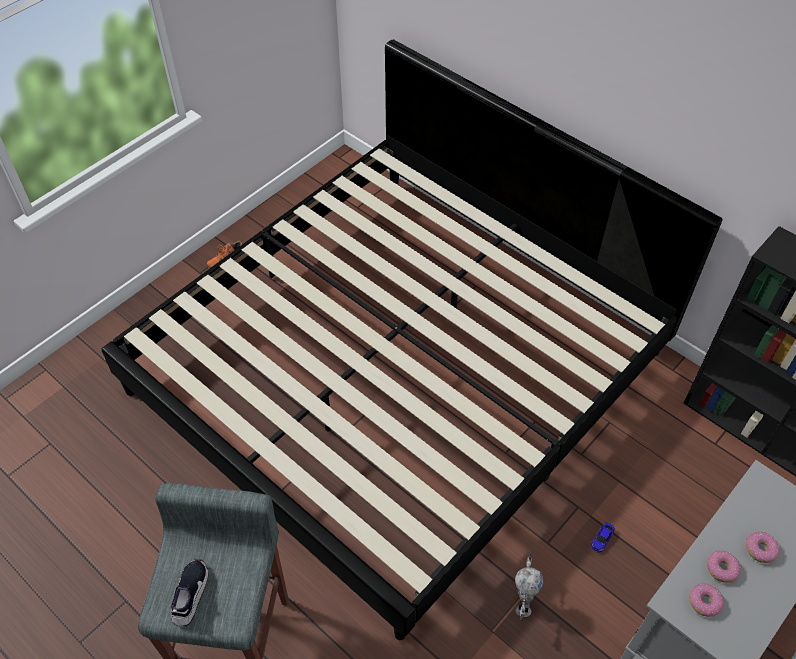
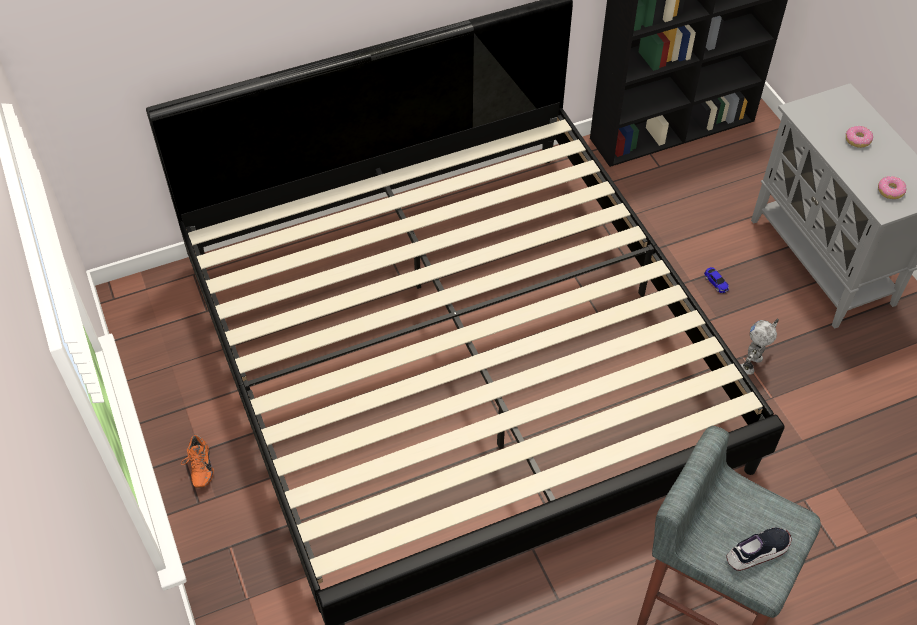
camera: 65 degrees left, 0 degrees up
shoe [171,559,209,626] -> shoe turned 120 degrees clockwise [726,527,792,571]
toy robot [515,552,543,621] -> toy robot turned 90 degrees counterclockwise [741,319,779,375]
donut [707,551,741,583] -> none

